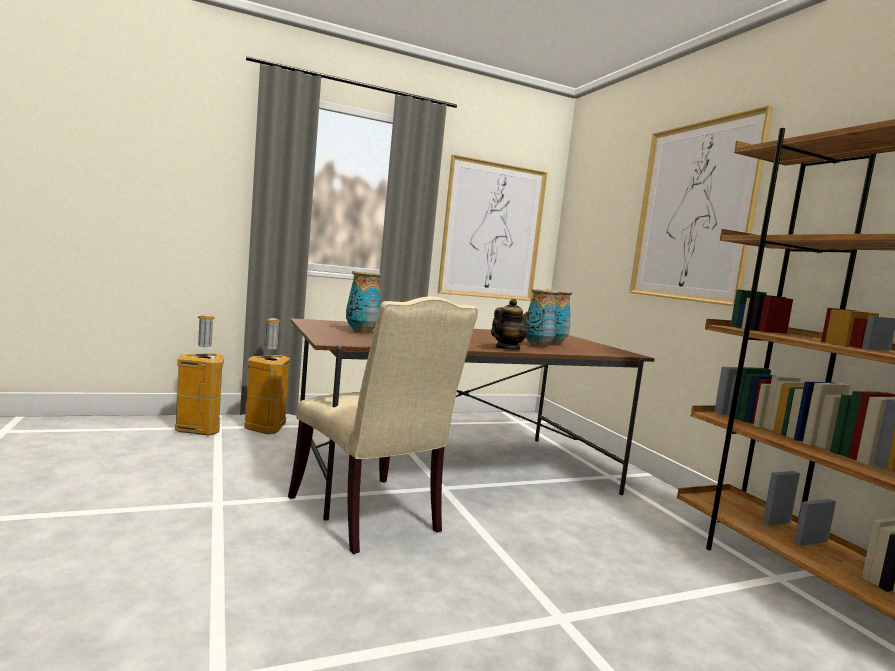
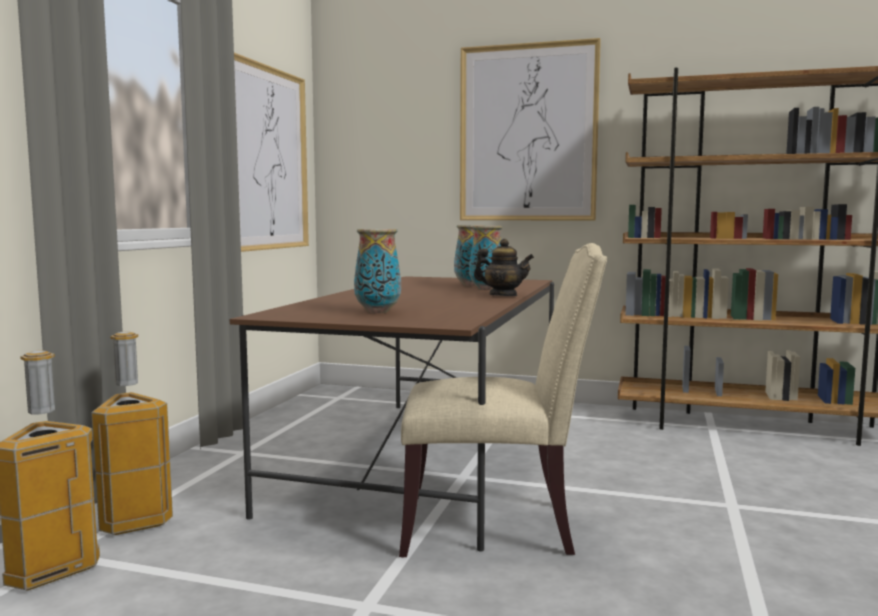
camera: 50 degrees left, 0 degrees up
teapot [491,299,529,350] -> teapot turned 120 degrees clockwise [474,239,534,296]

